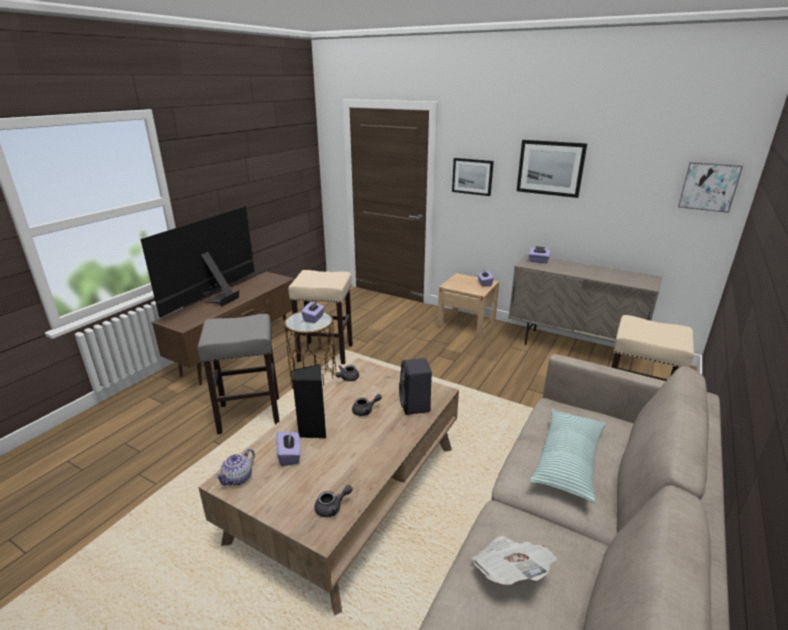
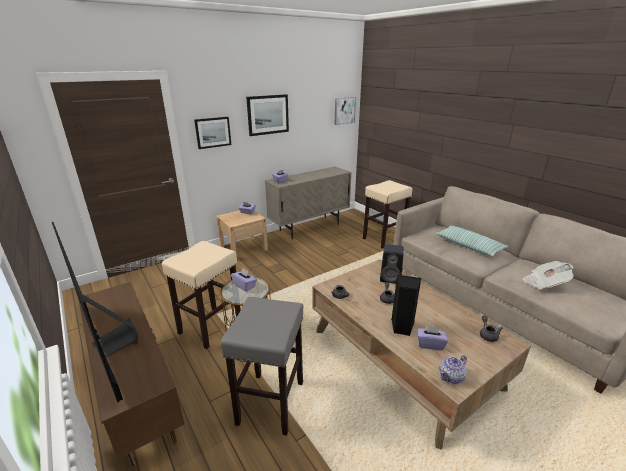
camera: 65 degrees left, 0 degrees up
teapot [215,449,255,486] -> teapot turned 90 degrees clockwise [440,355,467,384]

